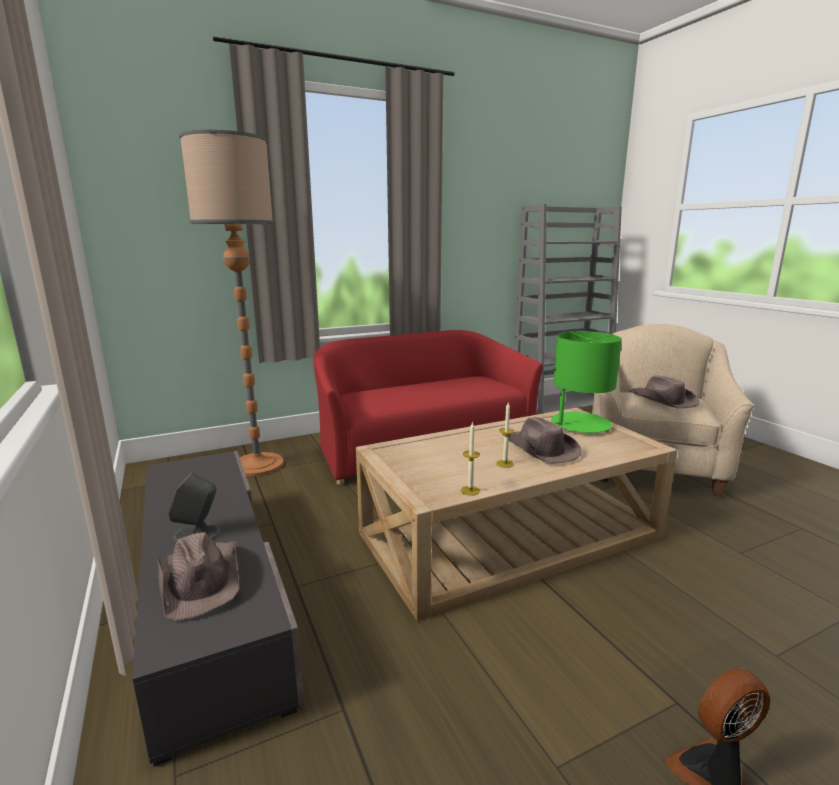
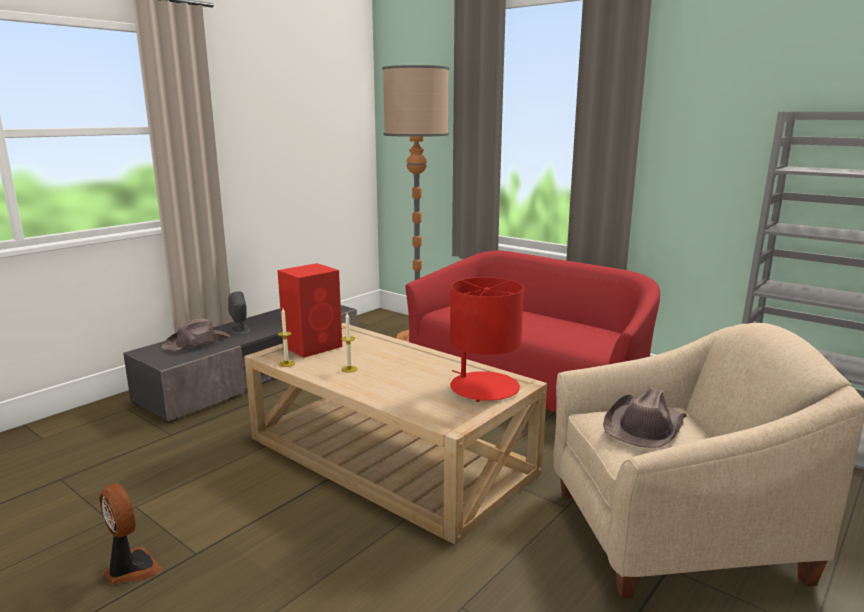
camera: 65 degrees right, 0 degrees up
brown hat [502,417,582,463] -> none
green table lamp [551,331,622,433] -> red table lamp [450,277,524,402]
none -> red speaker [277,263,342,358]

